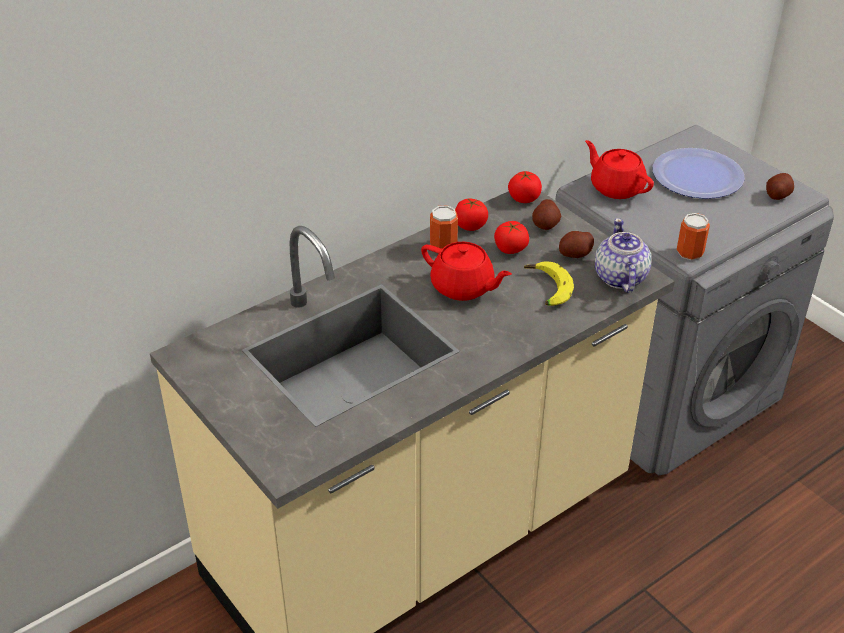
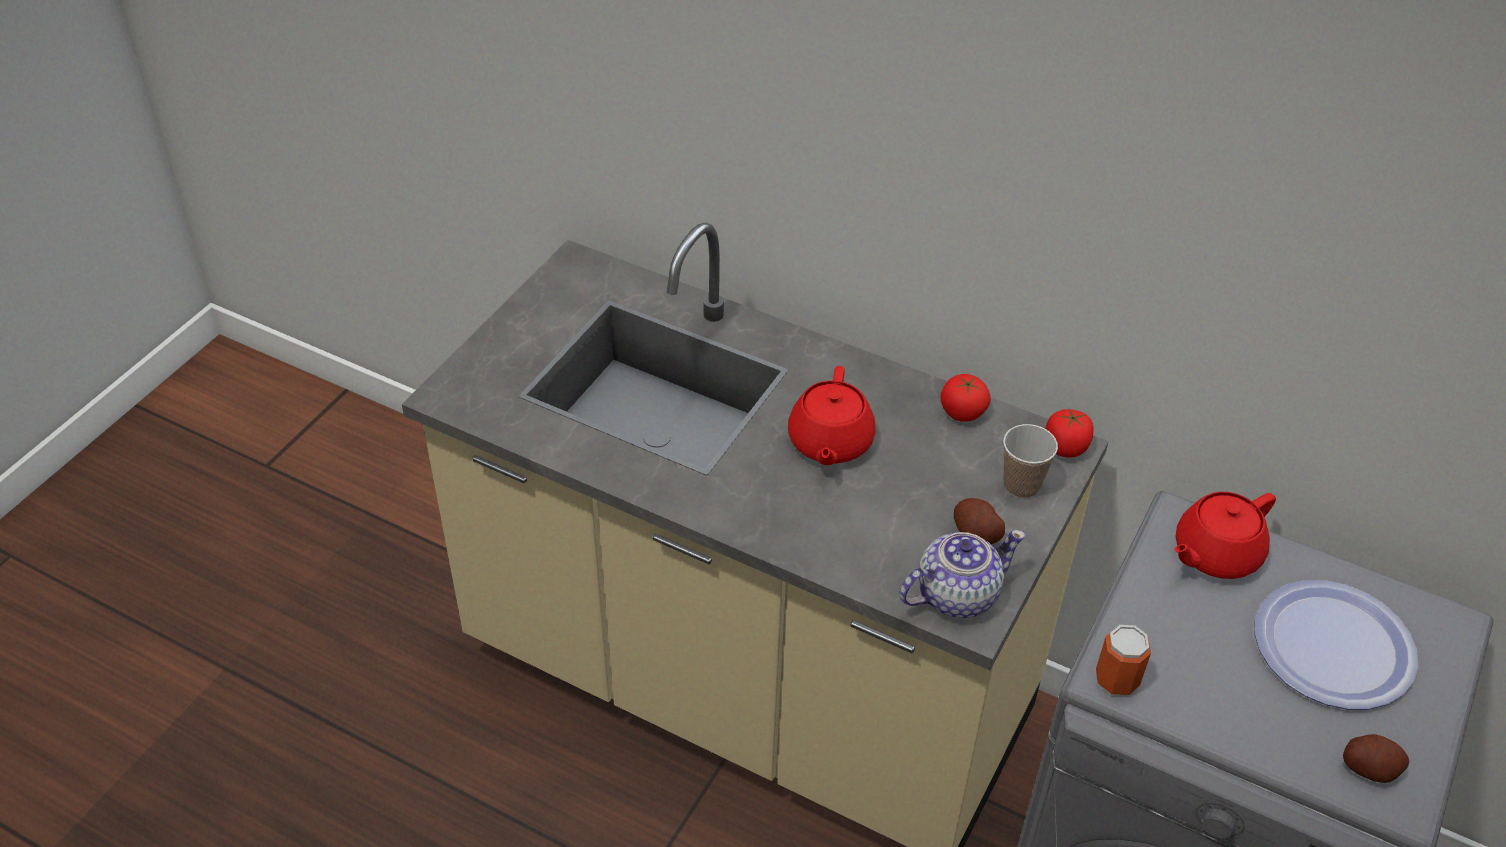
camera: 65 degrees right, 5 degrees up
can [430,205,458,249] -> none
tomato [494,221,529,254] -> none
banana [524,261,574,306] -> none
potato [532,199,561,230] -> cup [1003,424,1058,498]
red teapot [585,140,654,199] -> red teapot turned 150 degrees counterclockwise [1174,492,1276,579]

